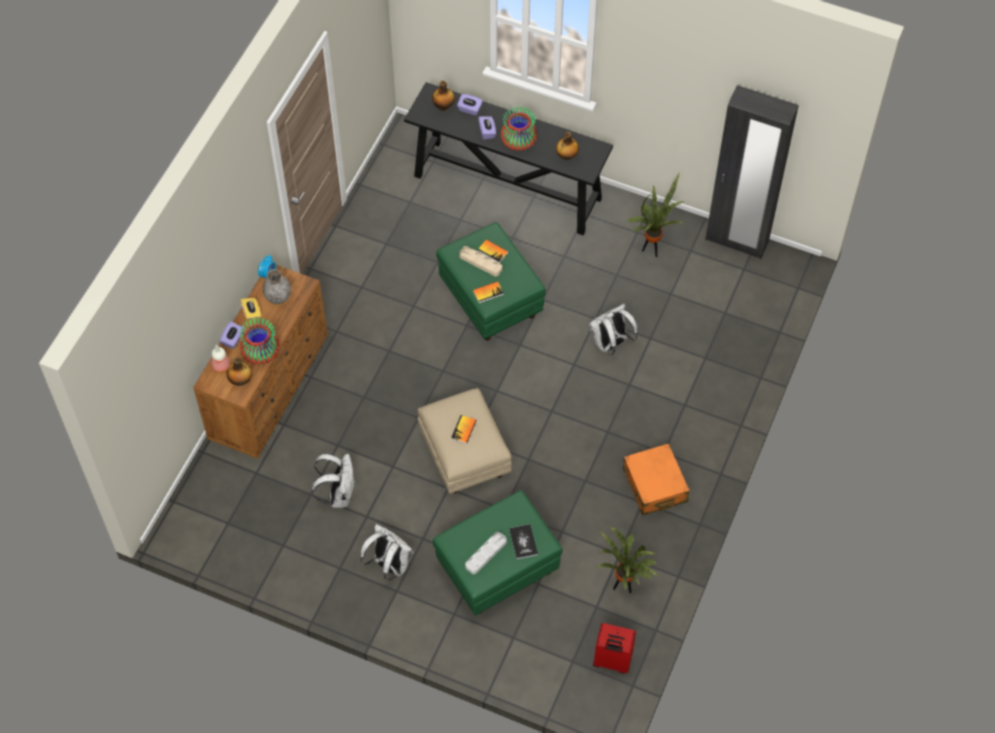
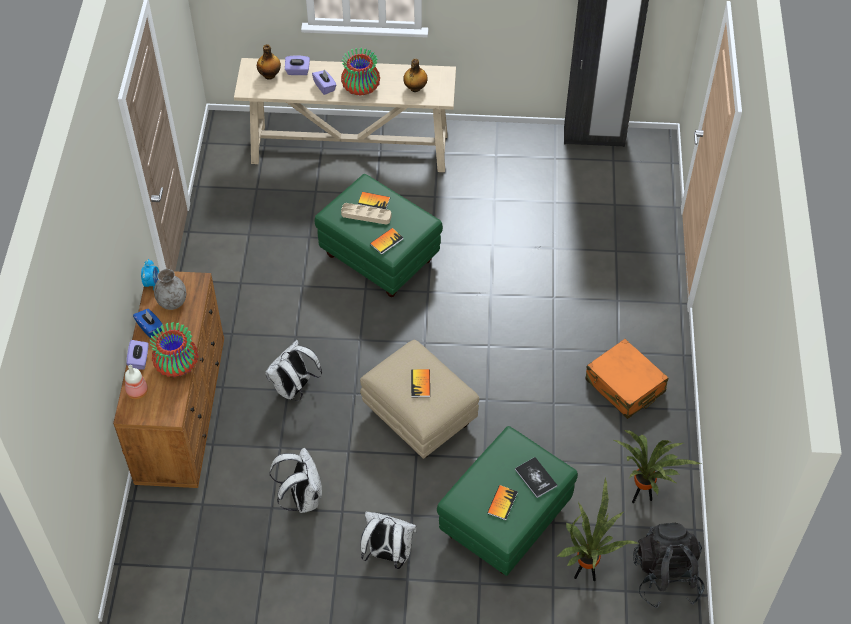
camera: 20 degrees left, 5 degrees down
bottle [227,357,252,386] -> none
yellow tissue box [240,297,261,323] -> blue tissue box [133,309,163,338]
black console table [404,82,613,236] -> beige console table [234,58,456,172]
grey tray [465,532,507,574] -> book [487,485,518,520]
white backpack [589,304,637,356] -> white backpack moved to [265,340,322,401]
red suitcase [593,623,636,673] -> black backpack [633,523,705,608]
potted plant [627,174,685,257] -> potted plant moved to [557,478,639,581]

